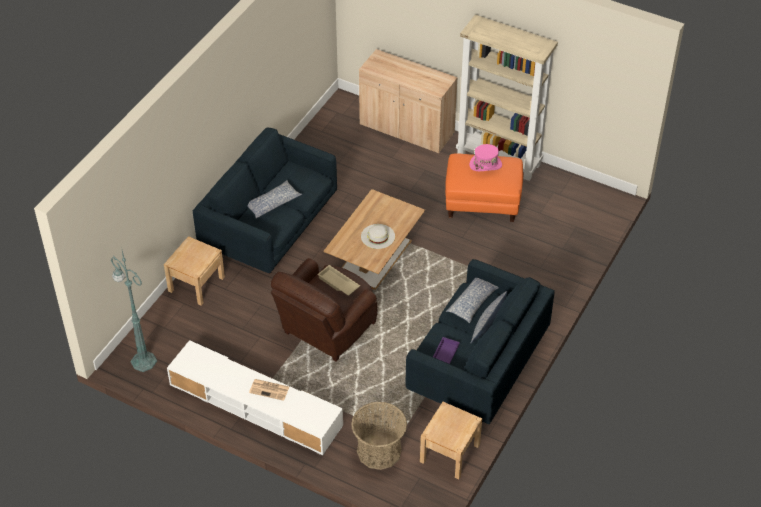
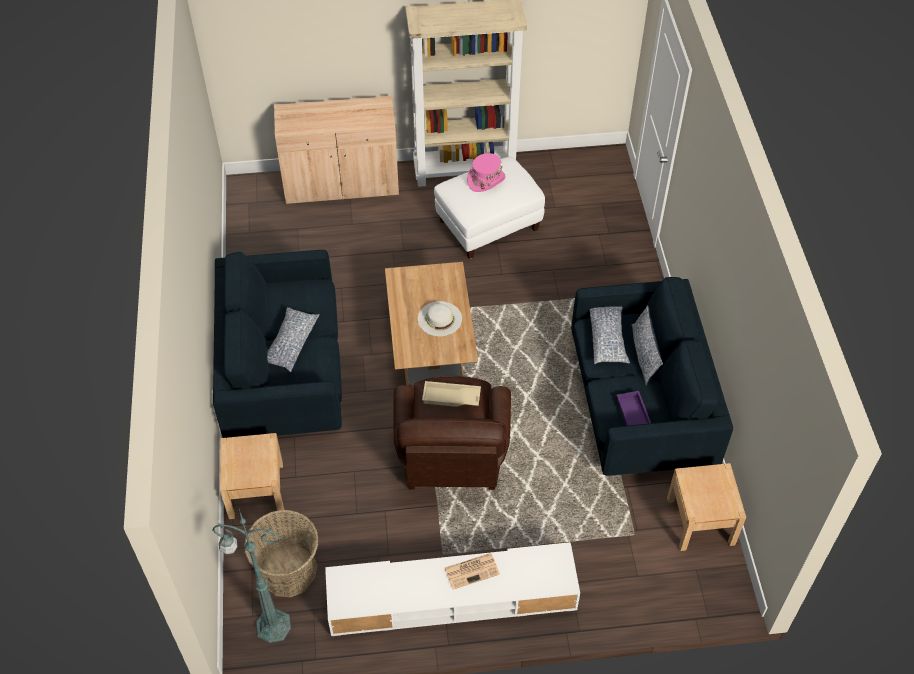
camera: 35 degrees left, 5 degrees up
basket [351,402,407,470] -> basket moved to [244,510,319,598]
orange ottoman [445,153,523,222] -> white ottoman [434,157,545,259]

